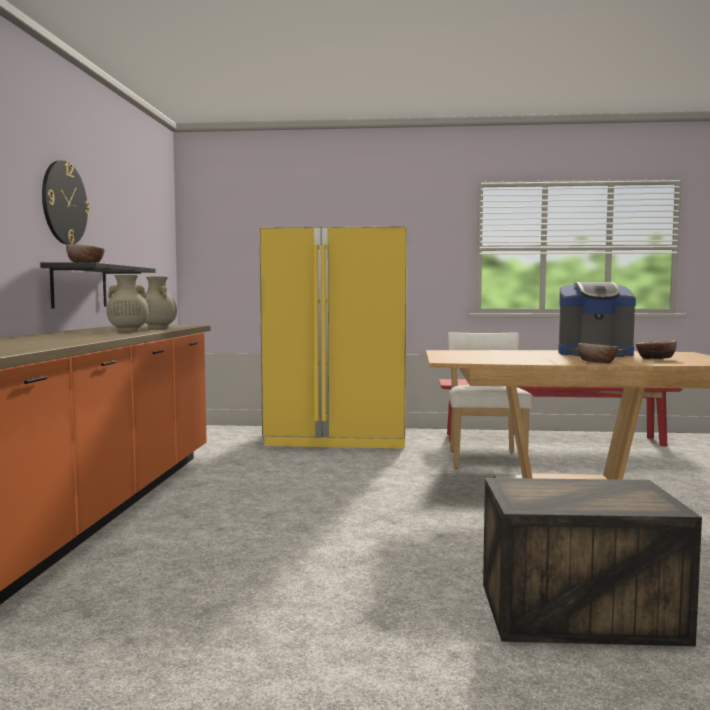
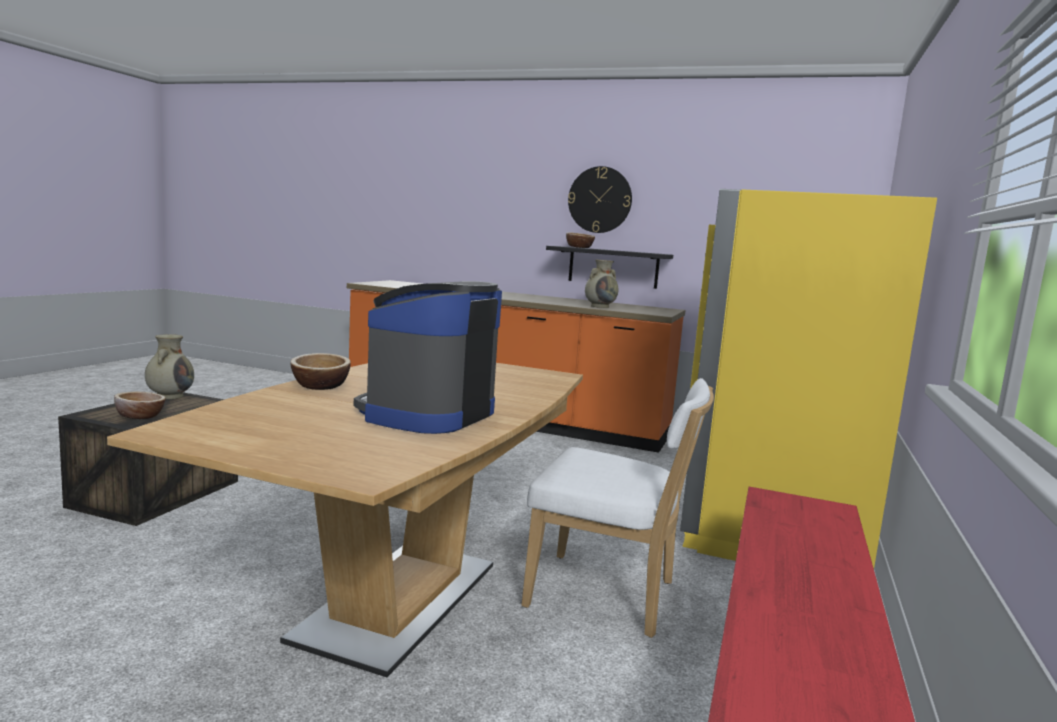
camera: 105 degrees right, 5 degrees up
beige vase [106,275,149,332] -> beige vase moved to [145,334,194,399]
bowl [636,341,677,359] -> bowl moved to [114,392,166,419]

